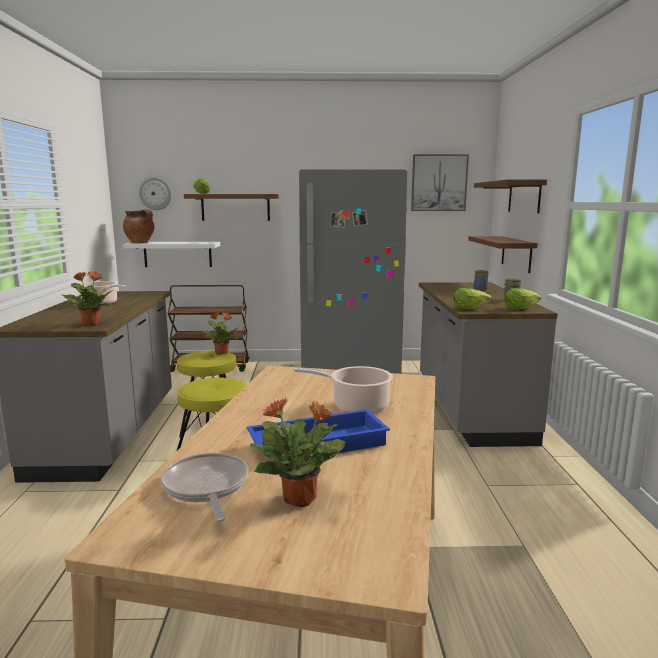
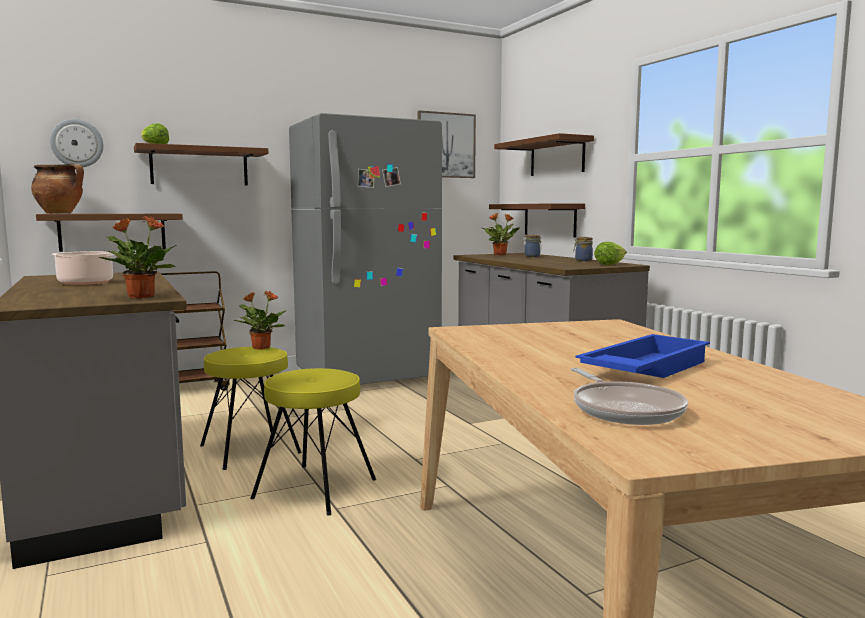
camera: 25 degrees left, 5 degrees down
white shelf [123,242,220,267] -> brown shelf [36,214,183,252]
frying pan [160,453,248,522] -> frying pan turned 150 degrees counterclockwise [571,368,688,425]
potted plant [250,397,346,507] -> potted plant moved to [483,213,520,255]
cooking pot [294,366,393,414] -> none
lettuce [453,288,492,309] -> none

